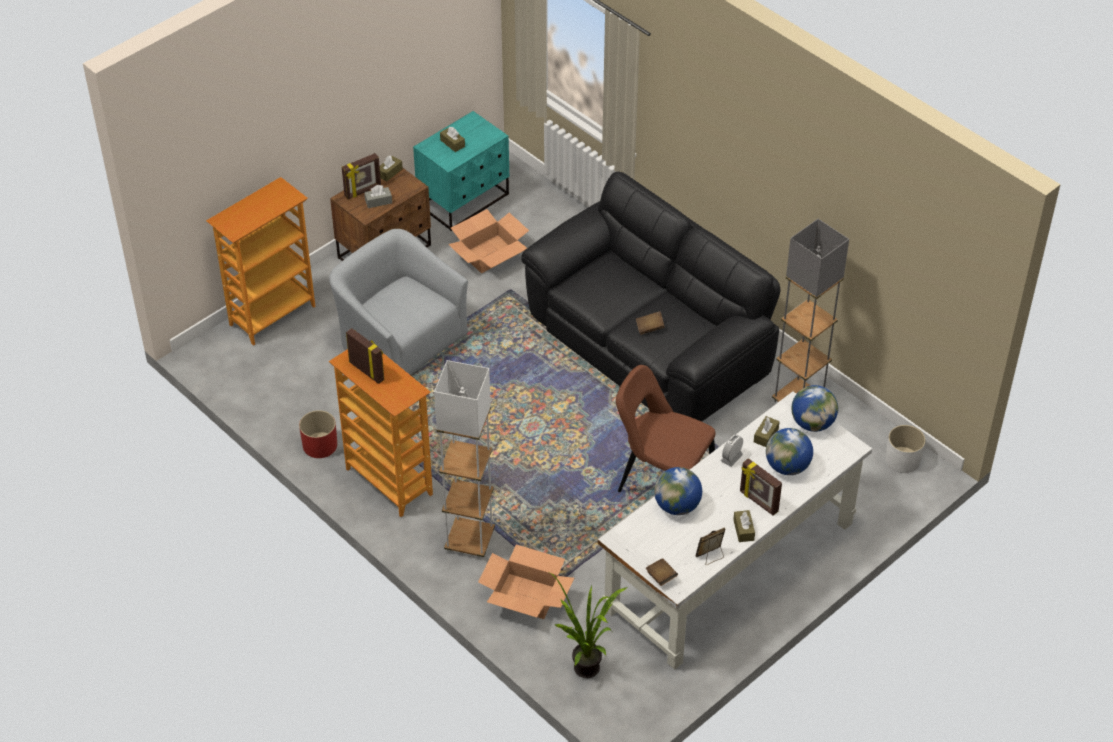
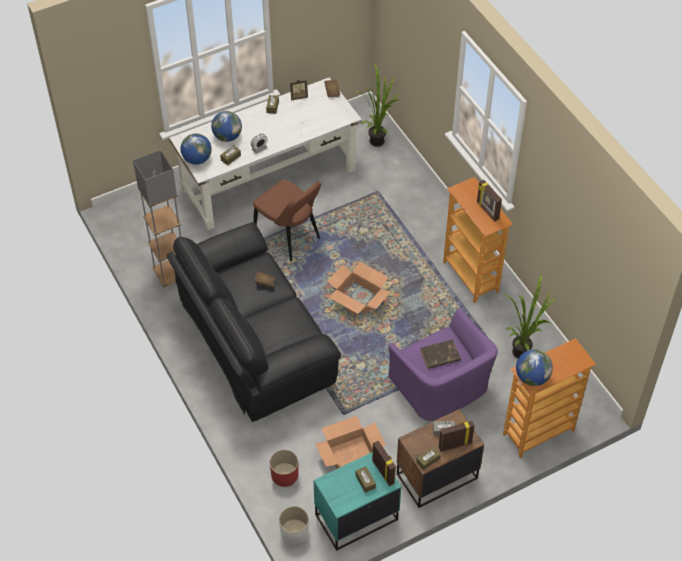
camera: 165 degrees left, 5 degrees up
red planter [299,410,337,458] -> red planter moved to [270,450,298,487]
grey armchair [329,229,468,375] -> purple armchair [388,308,498,421]
white floor lamp [434,360,495,559] -> none
cardboard box [478,544,574,619] -> cardboard box moved to [327,262,390,315]
globe [654,467,702,515] -> globe moved to [516,350,553,386]
picture frame [740,458,782,516] -> picture frame moved to [372,441,397,486]
white planter [886,425,925,473] -> white planter moved to [279,506,309,544]
none -> brown book [420,339,461,369]
none -> potted plant [506,274,556,358]

